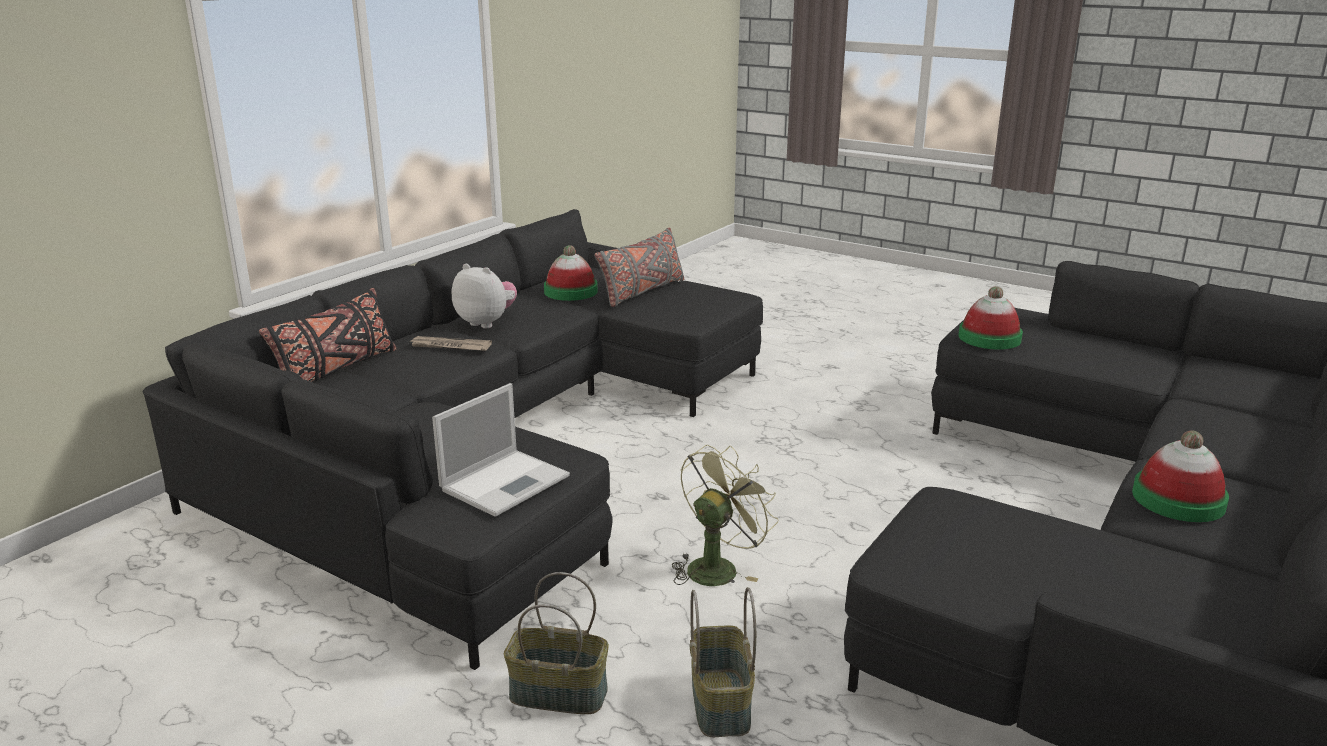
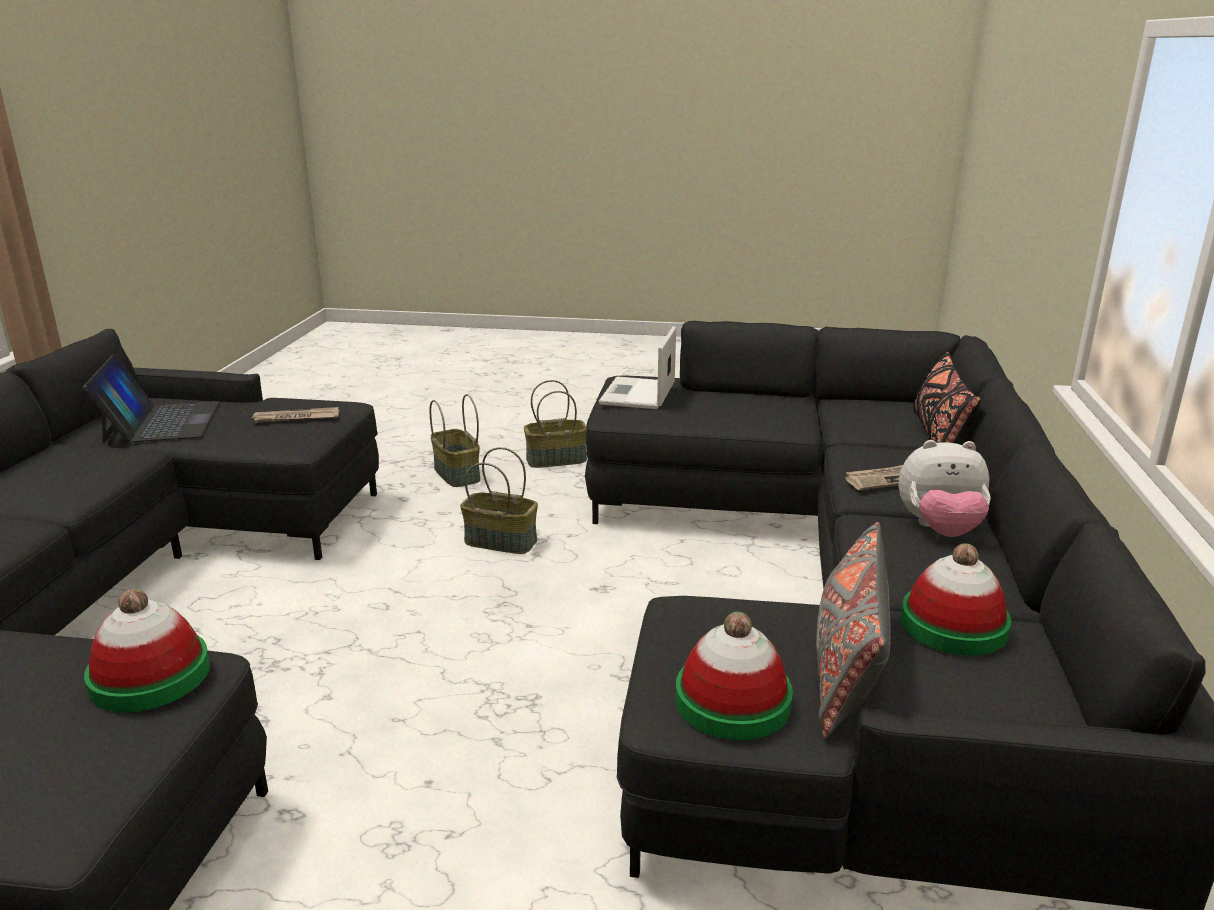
camera: 155 degrees right, 0 degrees up
green fan [672,445,779,586] -> basket [460,447,538,554]
hat [1132,431,1229,522] -> hat moved to [675,612,793,740]
none -> laptop [83,354,219,444]
none -> newspaper [250,407,339,423]

